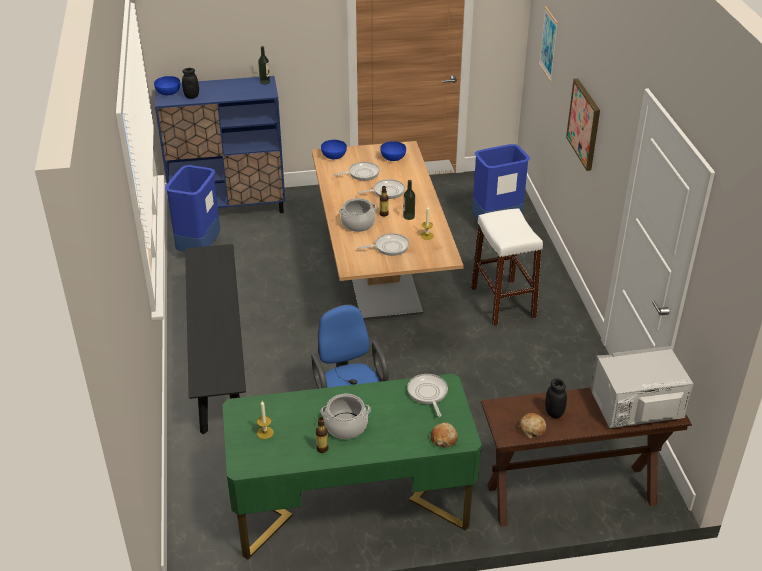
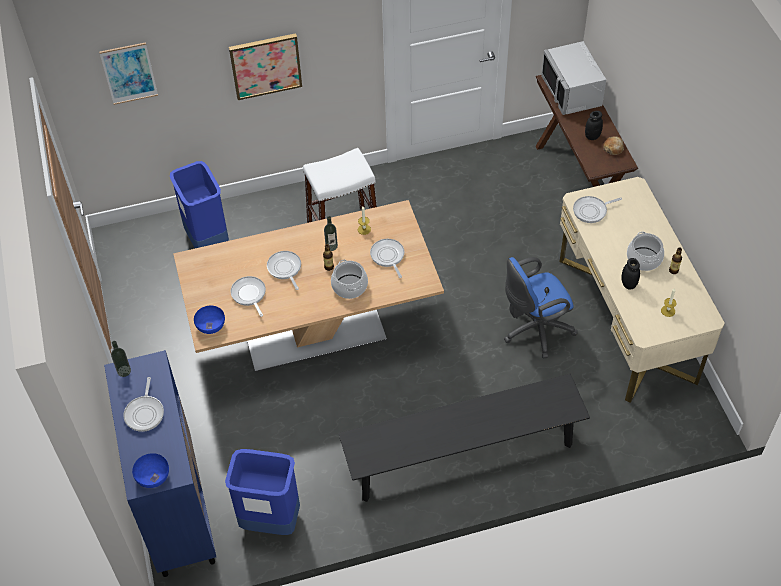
camera: 95 degrees left, 15 degrees up
black jar [182,68,199,99] -> black jar moved to [621,258,640,290]
green desk [222,373,482,560] -> beige desk [559,177,725,403]
blue bowl [380,141,406,161] -> none
bread [431,422,458,448] -> none
none -> frying pan [123,377,164,432]

